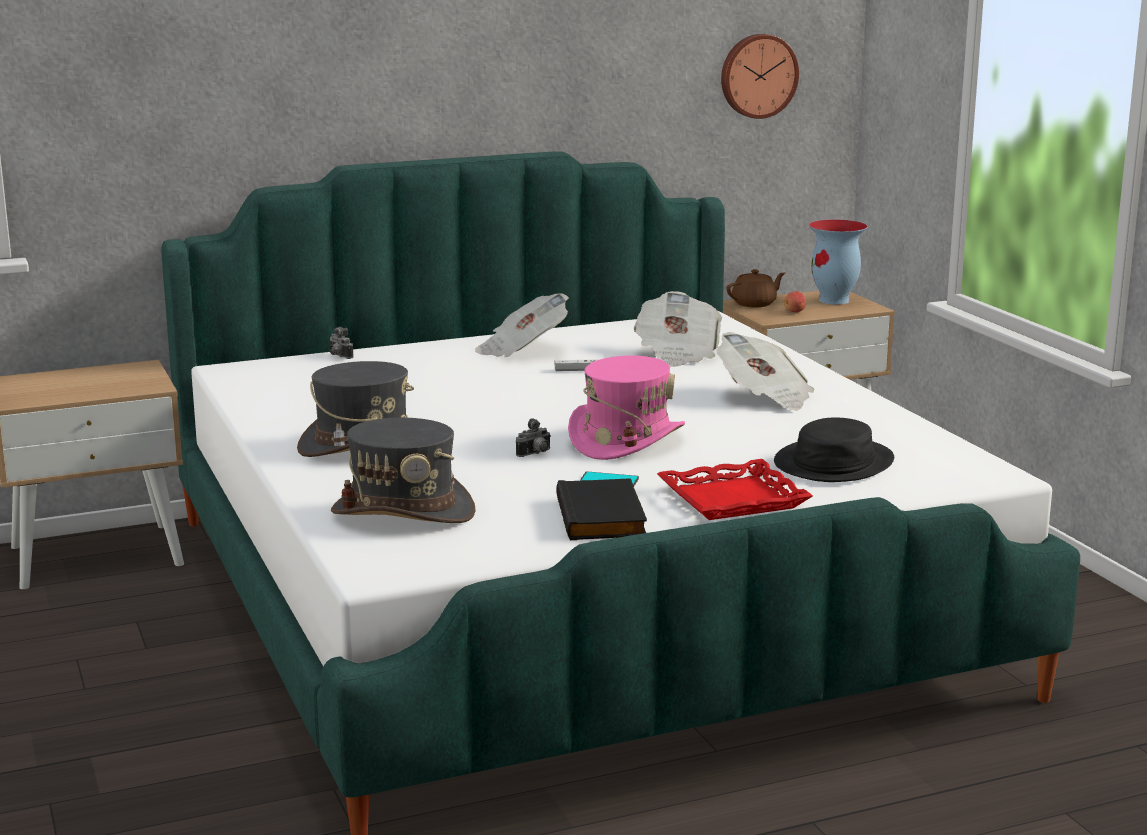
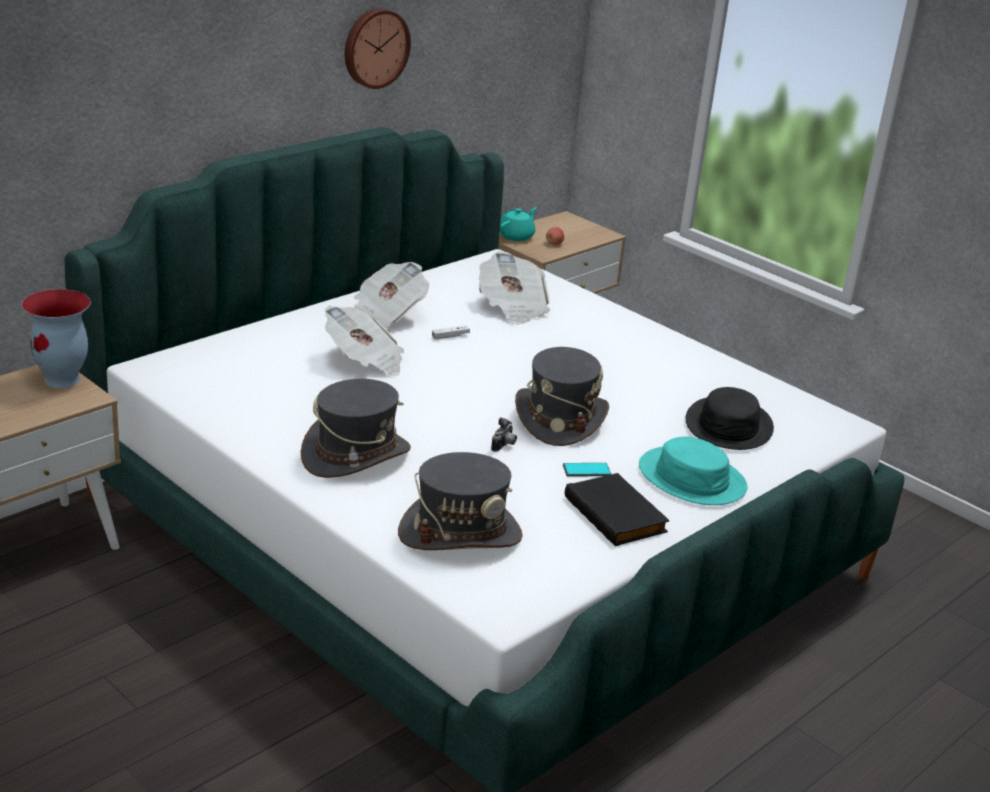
camera: 25 degrees left, 10 degrees up
camera [329,327,354,359] -> none
pink hat [568,356,685,460] -> grey hat [515,347,609,446]
red tray [657,459,813,520] -> turquoise hat [639,437,747,505]
newspaper [716,332,815,411] -> newspaper moved to [325,306,404,376]
wall clock [721,34,799,119] -> wall clock moved to [345,8,411,89]
brown teapot [727,269,785,307] -> turquoise teapot [500,207,537,241]
vase [809,219,868,305] -> vase moved to [21,289,91,388]

